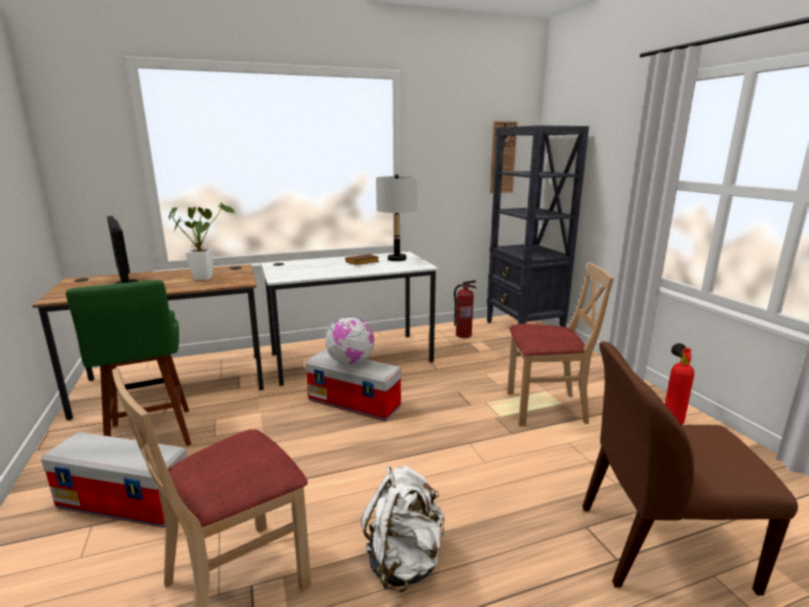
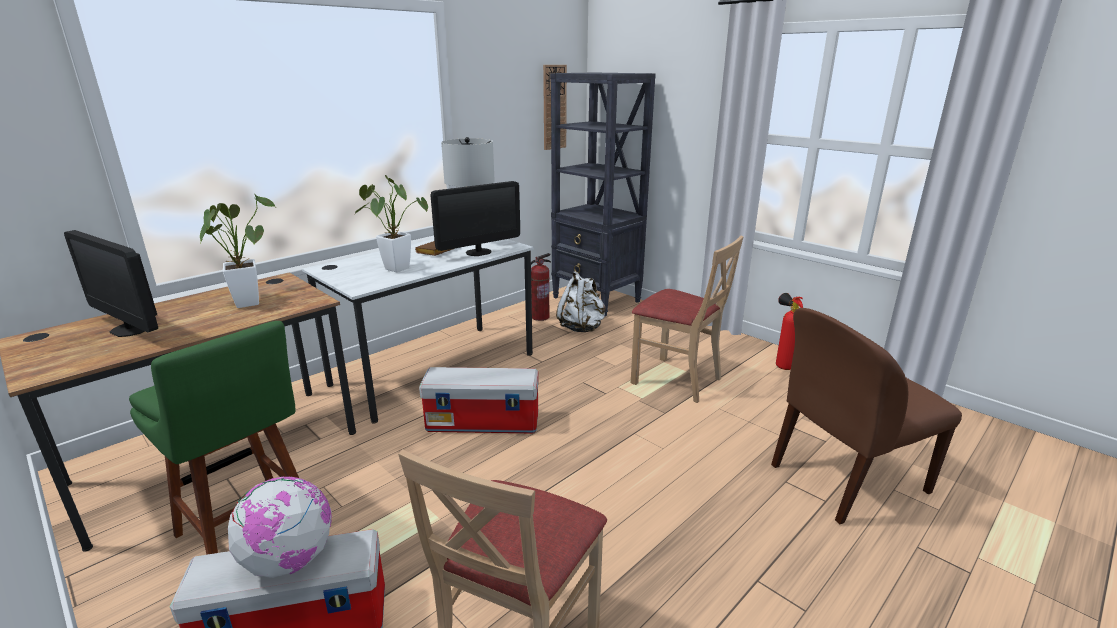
camera: 25 degrees left, 5 degrees up
globe [325,316,374,365] -> globe moved to [228,477,332,578]
white backpack [361,466,445,592] -> white backpack moved to [556,271,605,332]
beige chair [507,262,614,426] -> beige chair turned 60 degrees clockwise [631,236,744,403]
none -> potted plant [355,175,428,272]
none -> monitor [430,181,520,256]

